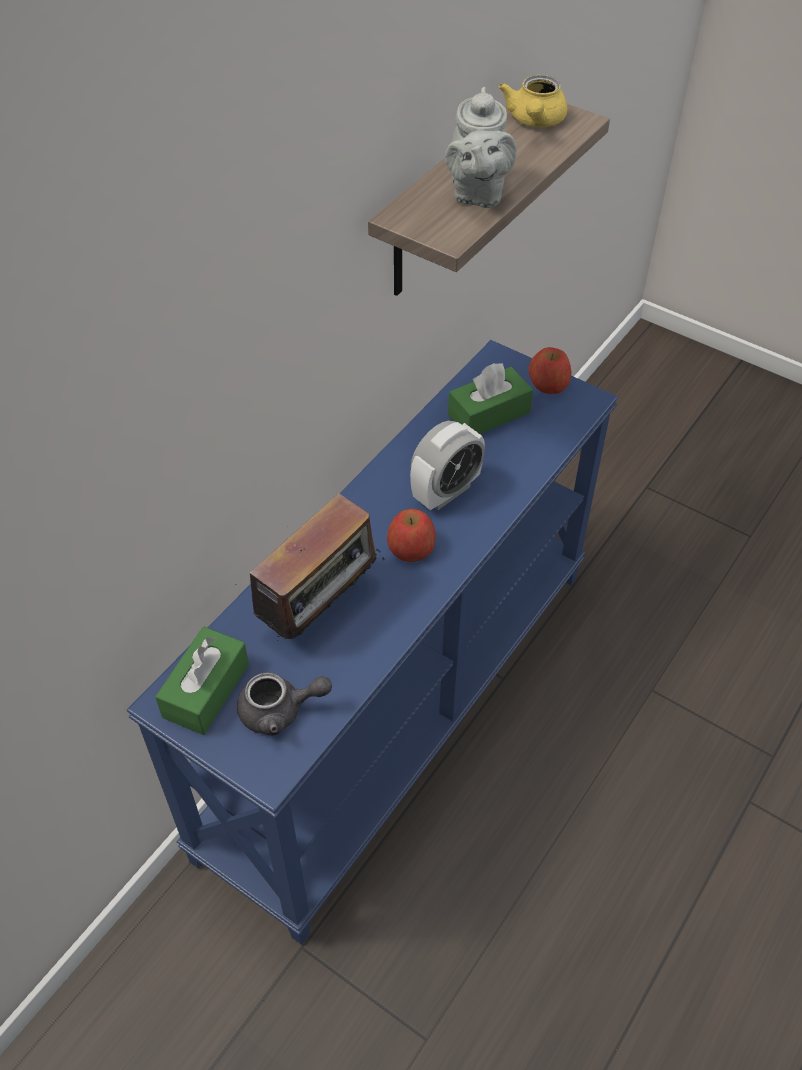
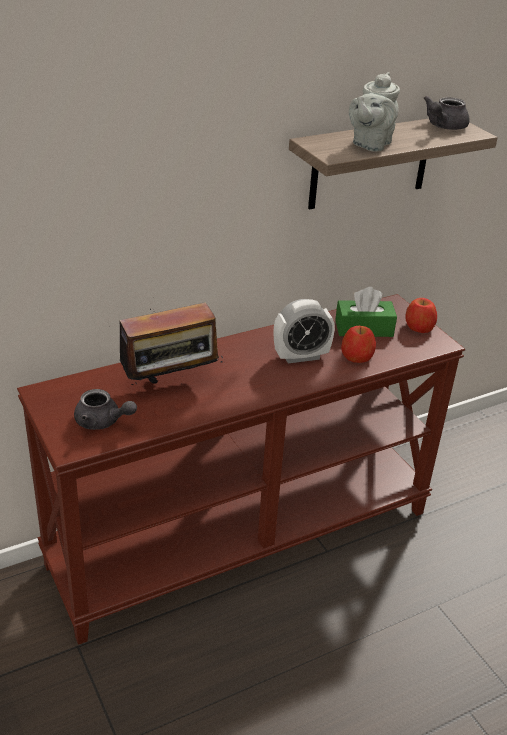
camera: 25 degrees right, 15 degrees down
blue console table [126,340,618,945] -> brown console table [17,294,465,645]
green tissue box [155,627,249,735] -> none
apple [387,509,436,562] -> apple moved to [341,326,376,363]
yellow teapot [499,75,568,127] -> grey teapot [423,96,470,130]

